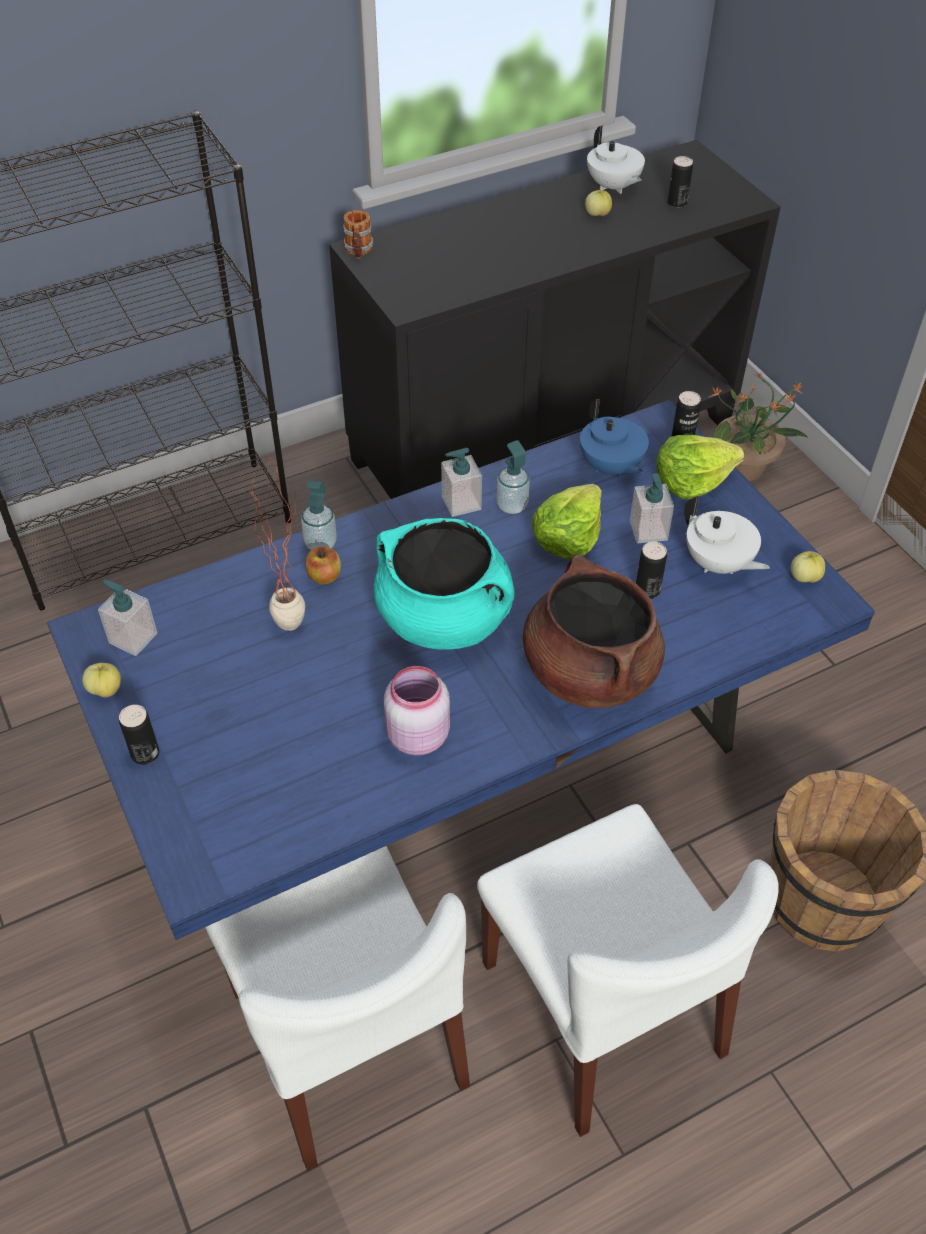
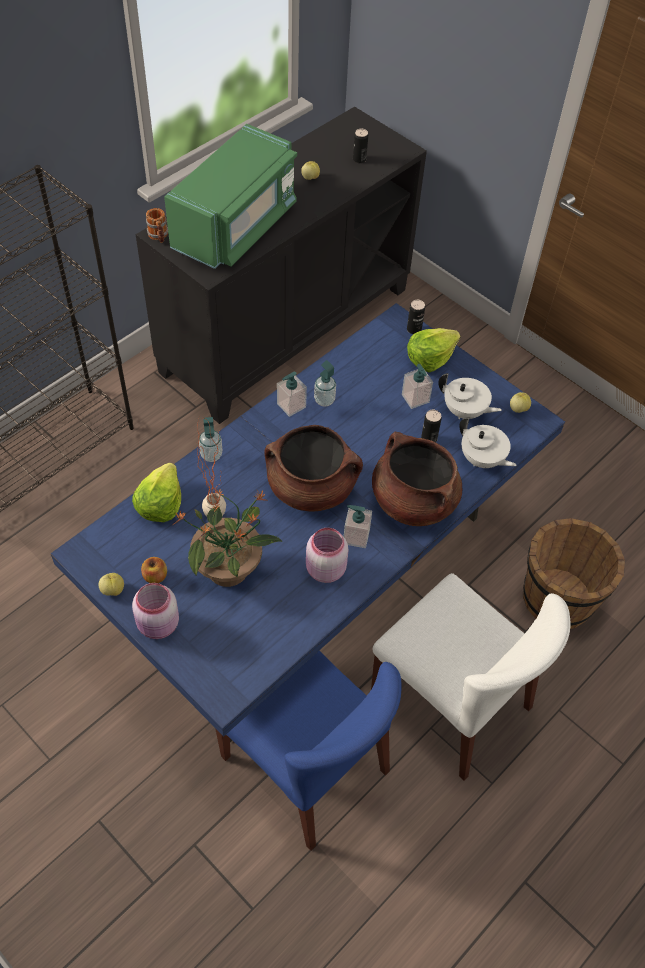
camera: 20 degrees left, 5 degrees up
soap dispenser [98,580,157,656] -> soap dispenser moved to [344,505,372,548]
can [119,705,159,765] -> pink jar [132,583,179,639]
white chair [205,846,470,1171] -> blue chair [215,650,402,851]
apple [305,546,341,584] -> apple moved to [141,557,167,583]
turquoise cooking pot [374,518,515,650] -> brown cooking pot [264,425,363,512]
lettuce [531,484,602,559] -> lettuce moved to [132,463,181,522]
blue teapot [580,399,649,478] -> none
white teapot [587,125,645,194] -> white teapot moved to [459,417,517,468]
potted plant [709,371,808,481] -> potted plant moved to [173,488,283,587]
none -> green microwave [164,124,297,269]

